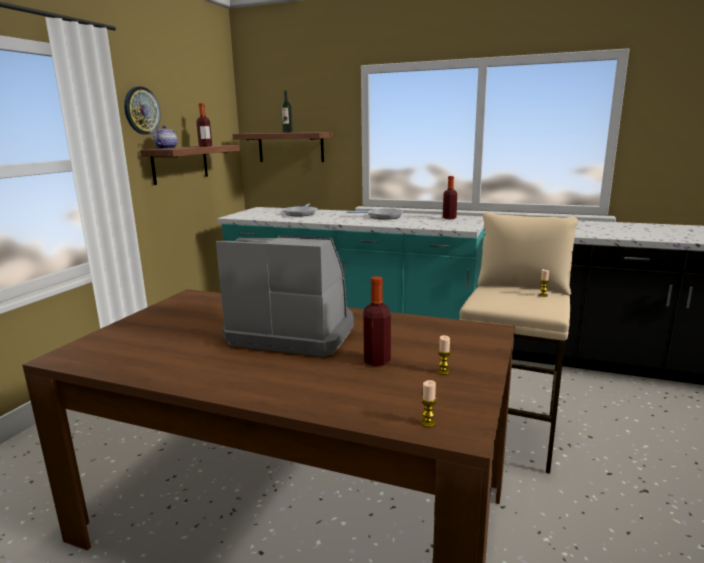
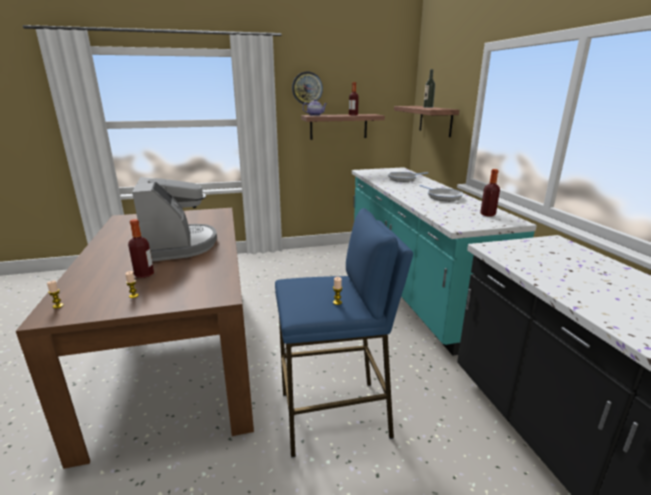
camera: 55 degrees right, 5 degrees up
beige stool [459,212,578,474] -> blue stool [275,208,413,457]

